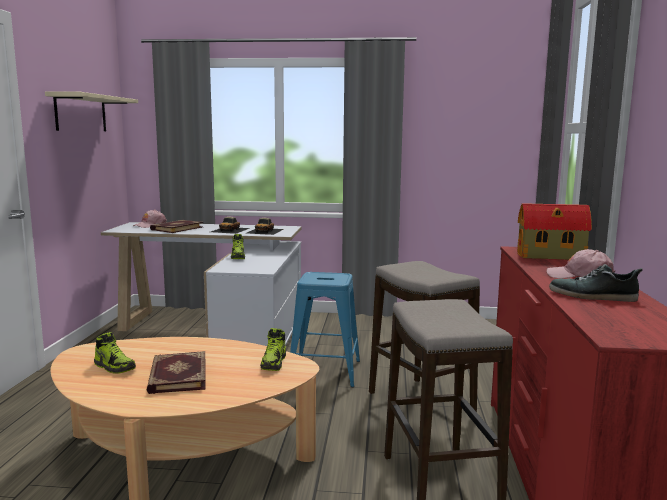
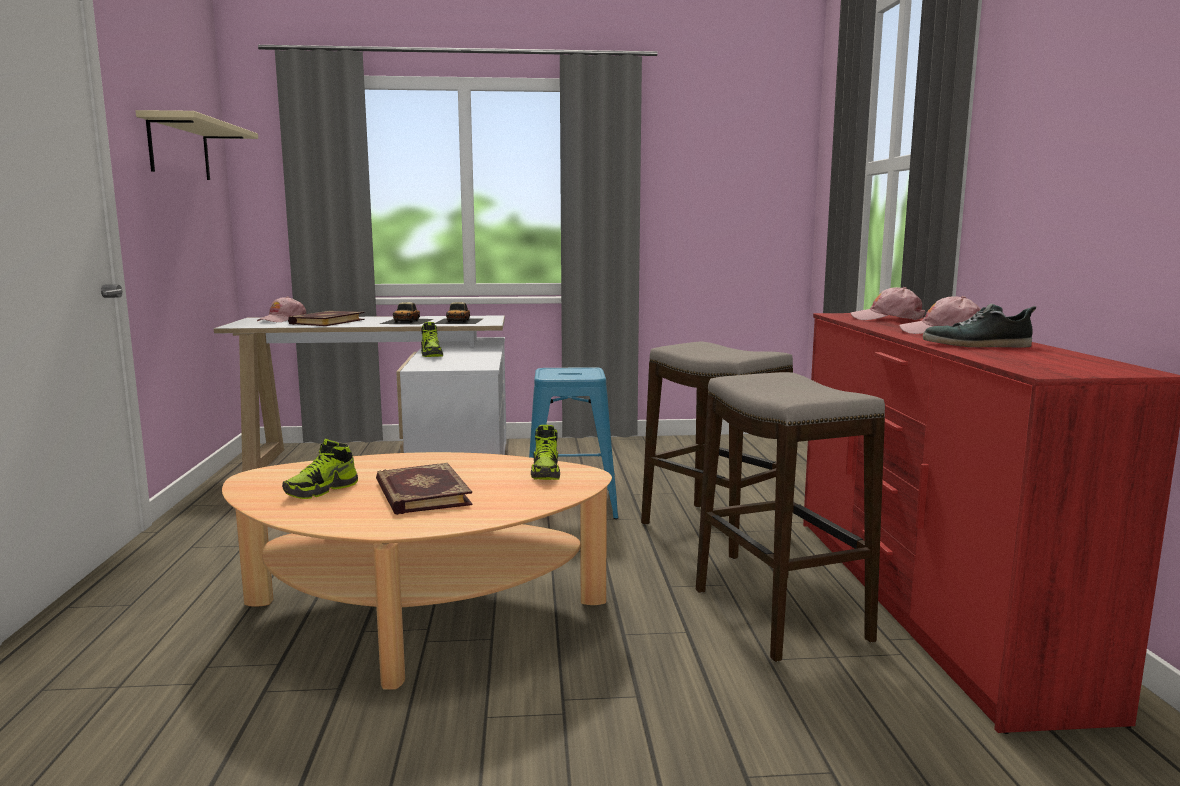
camera: 10 degrees left, 0 degrees up
shoe [94,332,136,373] -> shoe turned 105 degrees clockwise [282,439,358,499]
toy house [517,203,592,260] -> pink cap [850,287,925,320]

